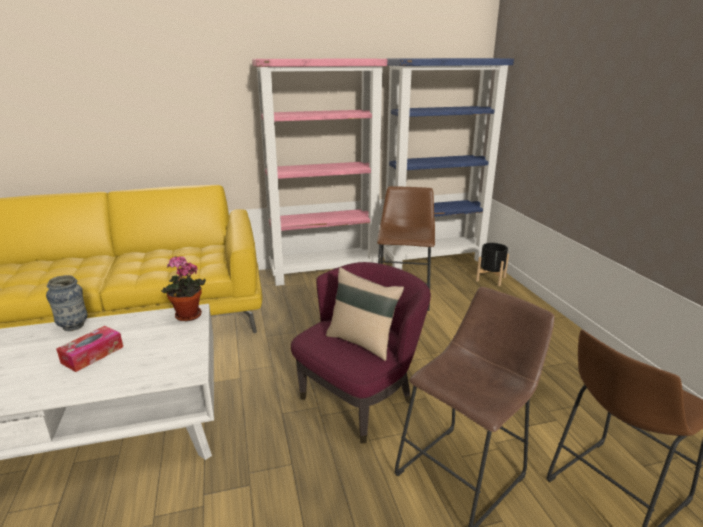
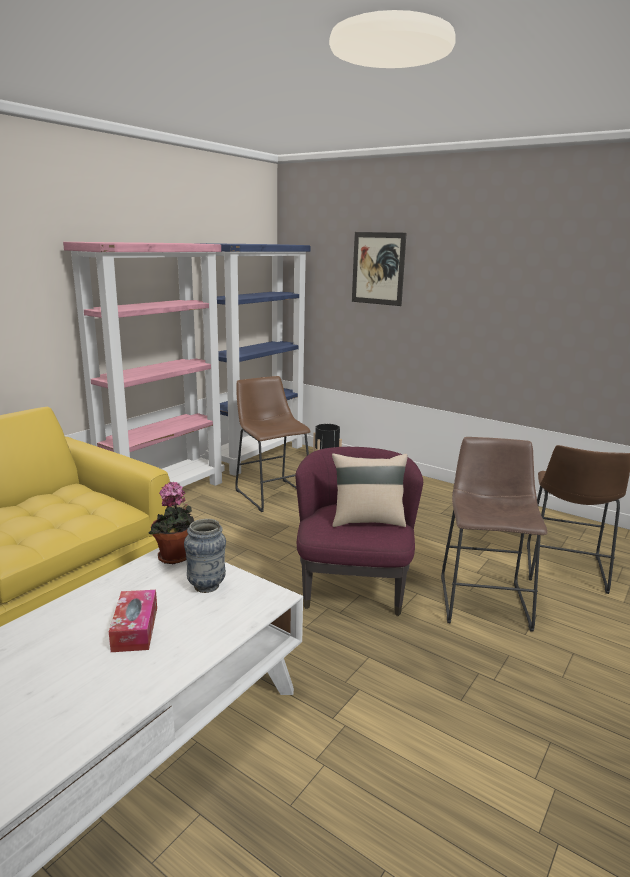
camera: 40 degrees left, 5 degrees down
vase [46,275,88,331] -> vase moved to [184,519,226,593]
none -> picture [352,232,407,306]

